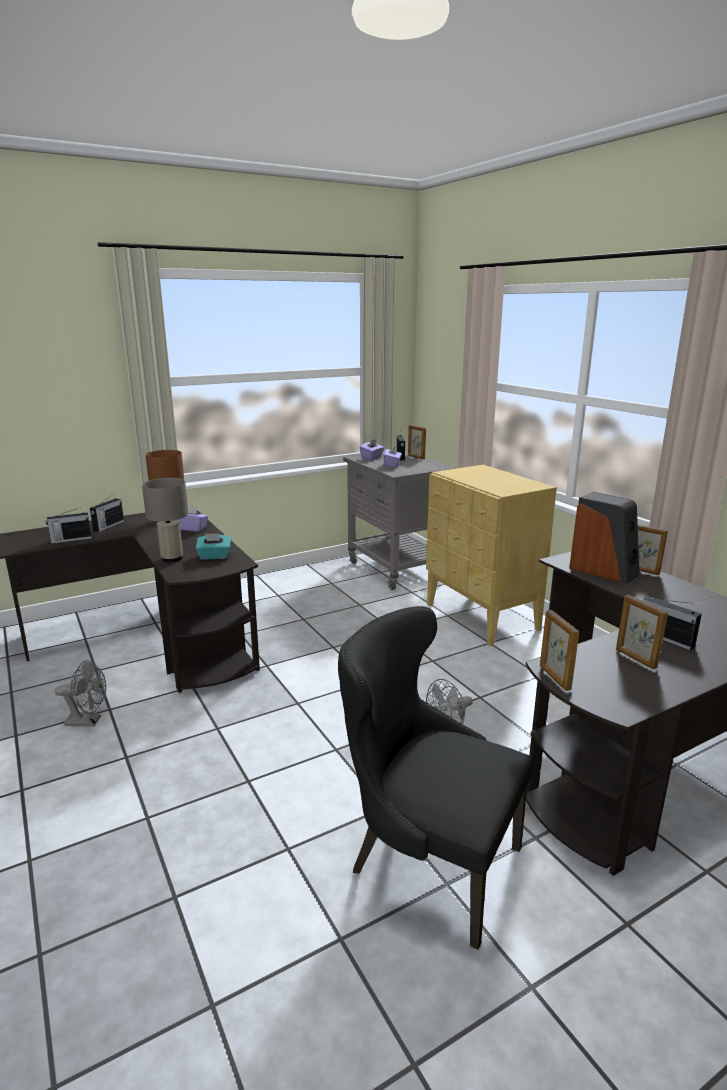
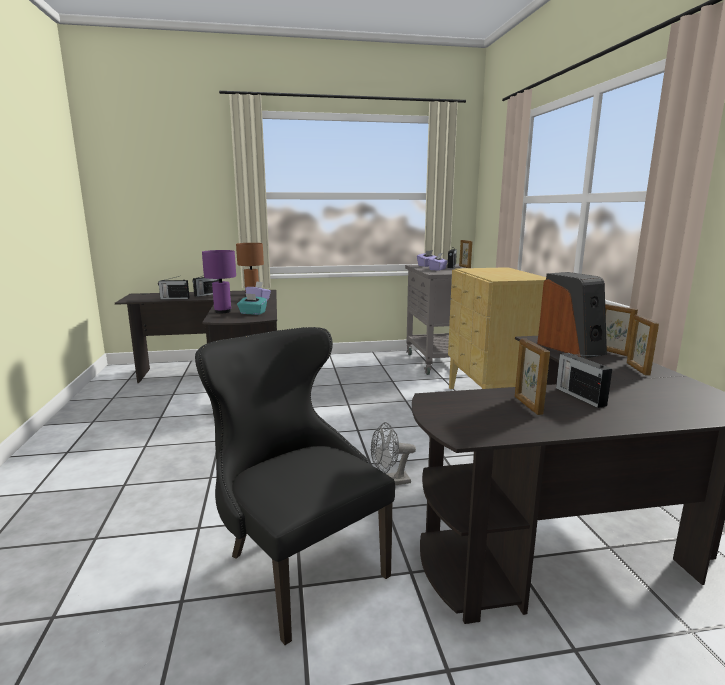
camera: 20 degrees right, 5 degrees down
grey fan [55,660,106,727] -> none
grey table lamp [142,478,188,563] -> purple table lamp [202,250,236,313]
picture frame [540,610,579,691] -> picture frame moved to [627,315,659,376]

